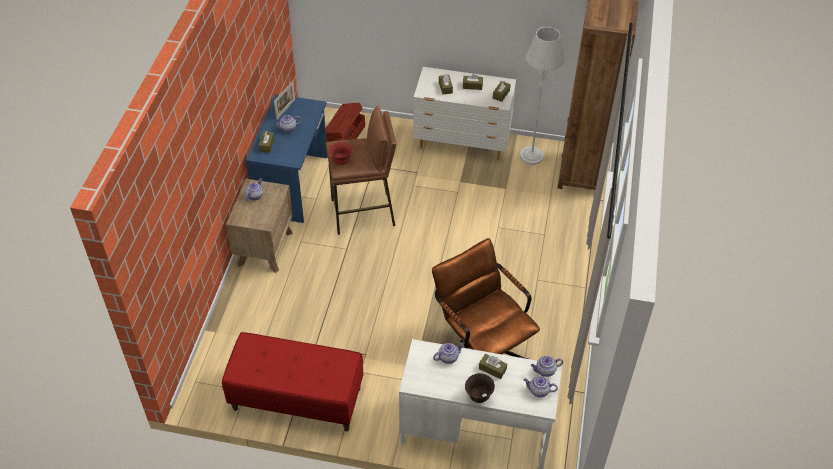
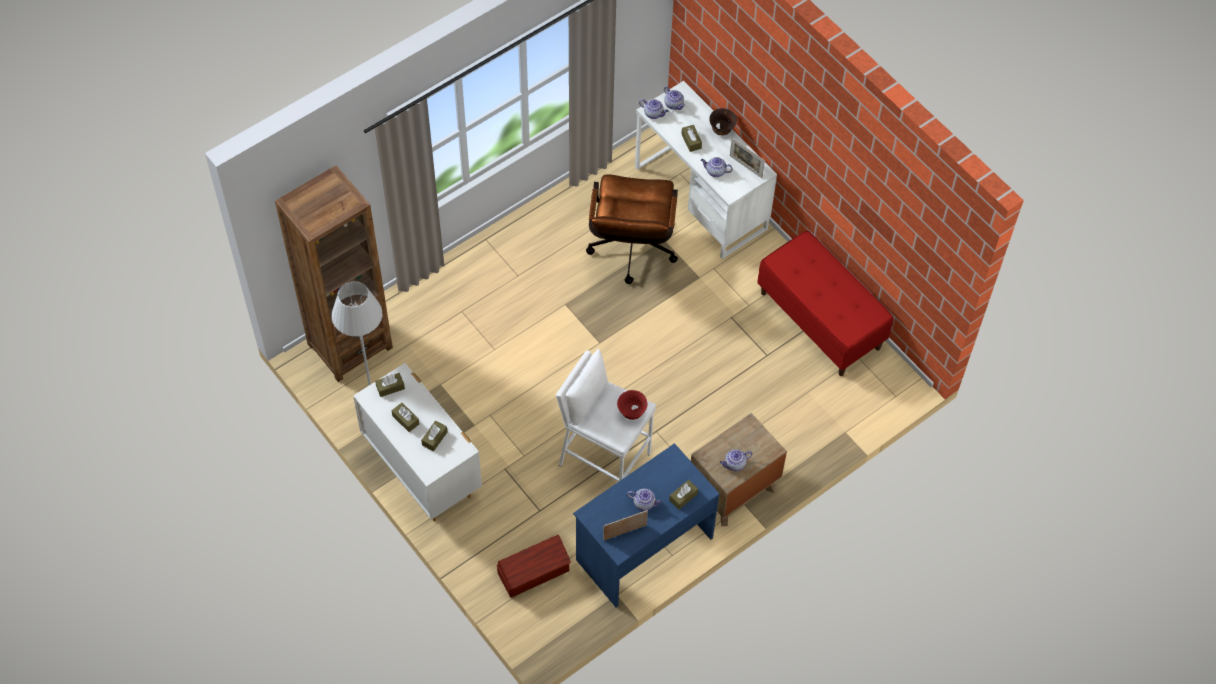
camera: 140 degrees left, 10 degrees up
brown stool [326,106,396,235] -> white stool [556,349,656,482]
none -> picture frame [730,138,765,178]

